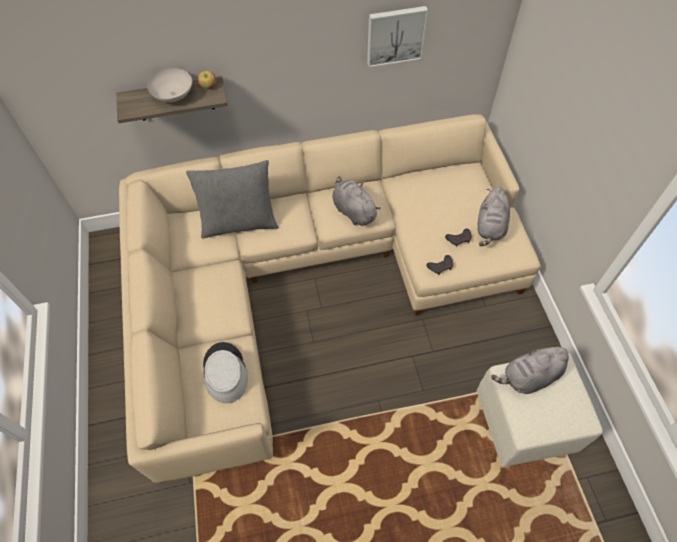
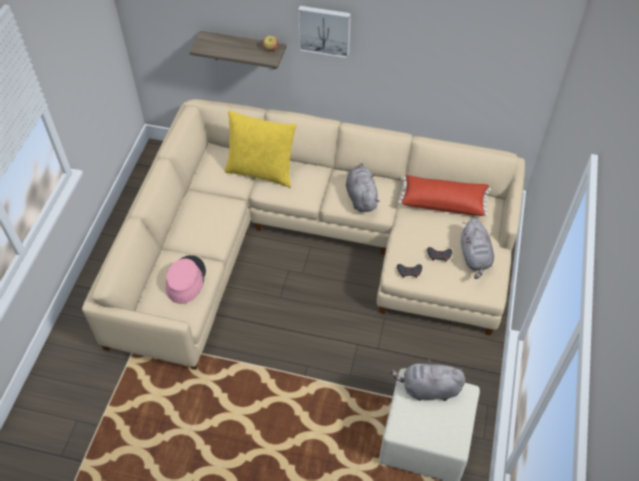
camera: 25 degrees right, 5 degrees down
white bowl [147,68,192,102] -> none
grey pillow [186,160,279,238] -> yellow pillow [225,110,297,187]
grey hat [203,342,248,404] -> pink hat [166,255,206,304]
picture [367,6,428,68] -> picture moved to [298,6,351,59]
grey plush toy [478,187,510,246] -> grey plush toy turned 45 degrees counterclockwise [461,218,494,279]
none -> red pillow [398,175,491,216]

